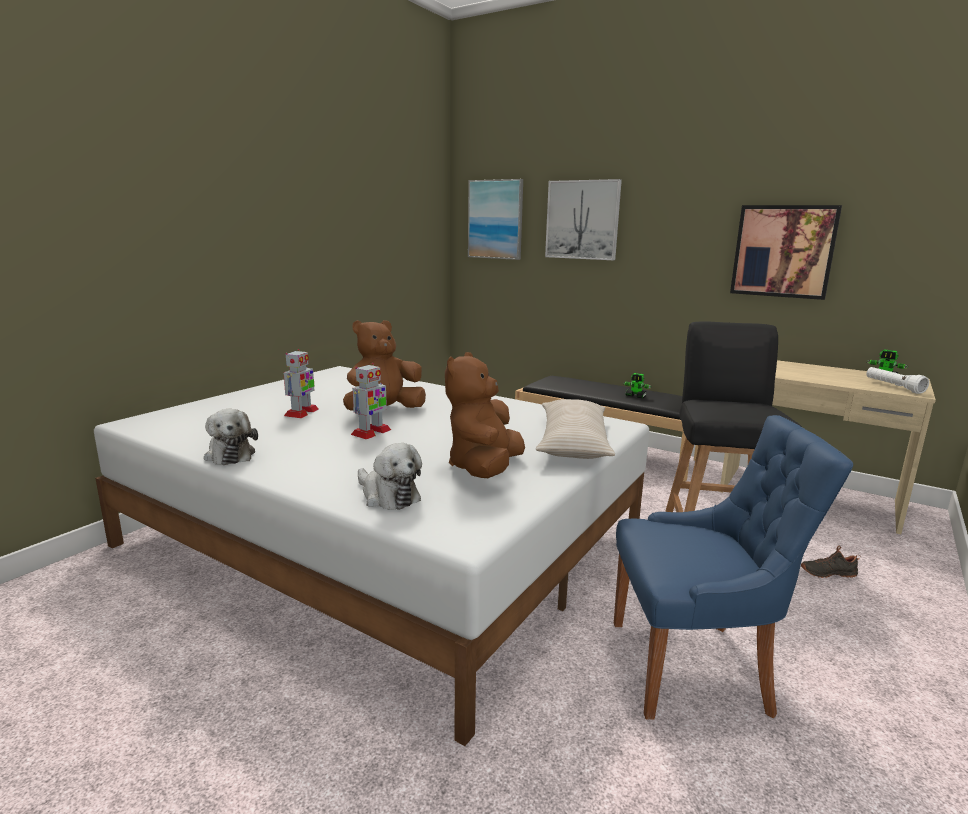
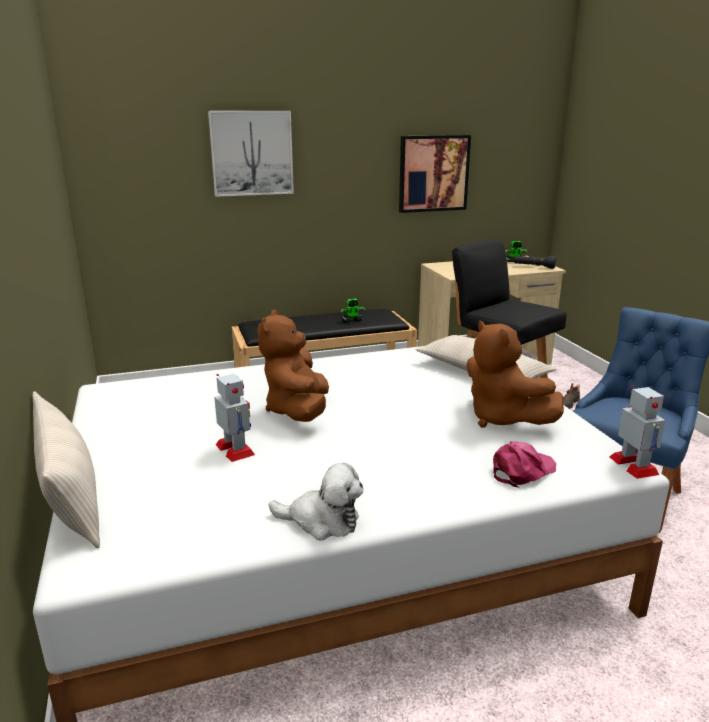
camera: 50 degrees left, 5 degrees up
toy robot [351,363,391,439] -> toy robot moved to [609,385,666,479]
plush toy [358,443,422,510] -> pink cap [493,441,556,488]
picture [468,179,523,260] -> none
white flashlight [866,367,929,394] -> black flashlight [514,256,556,269]
none -> beige pillow [33,391,100,548]

